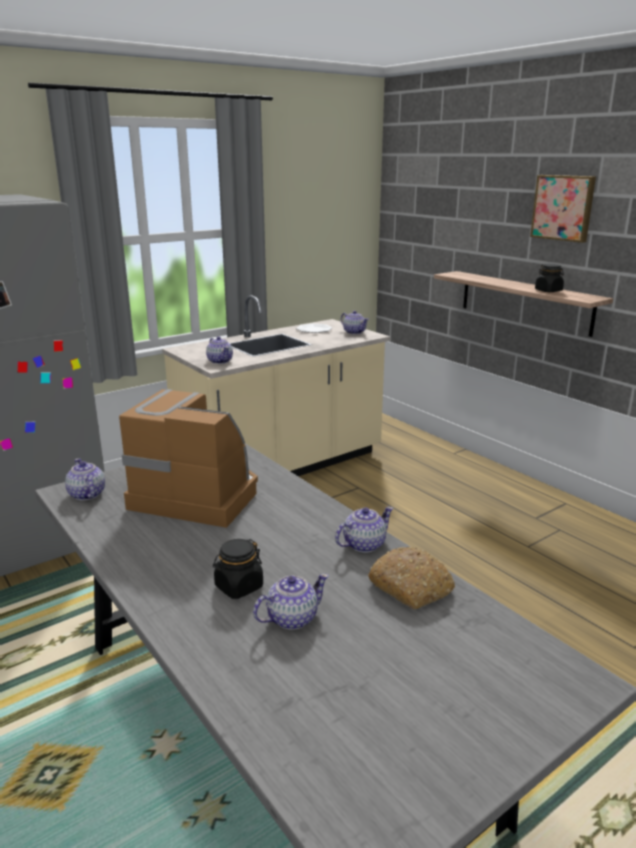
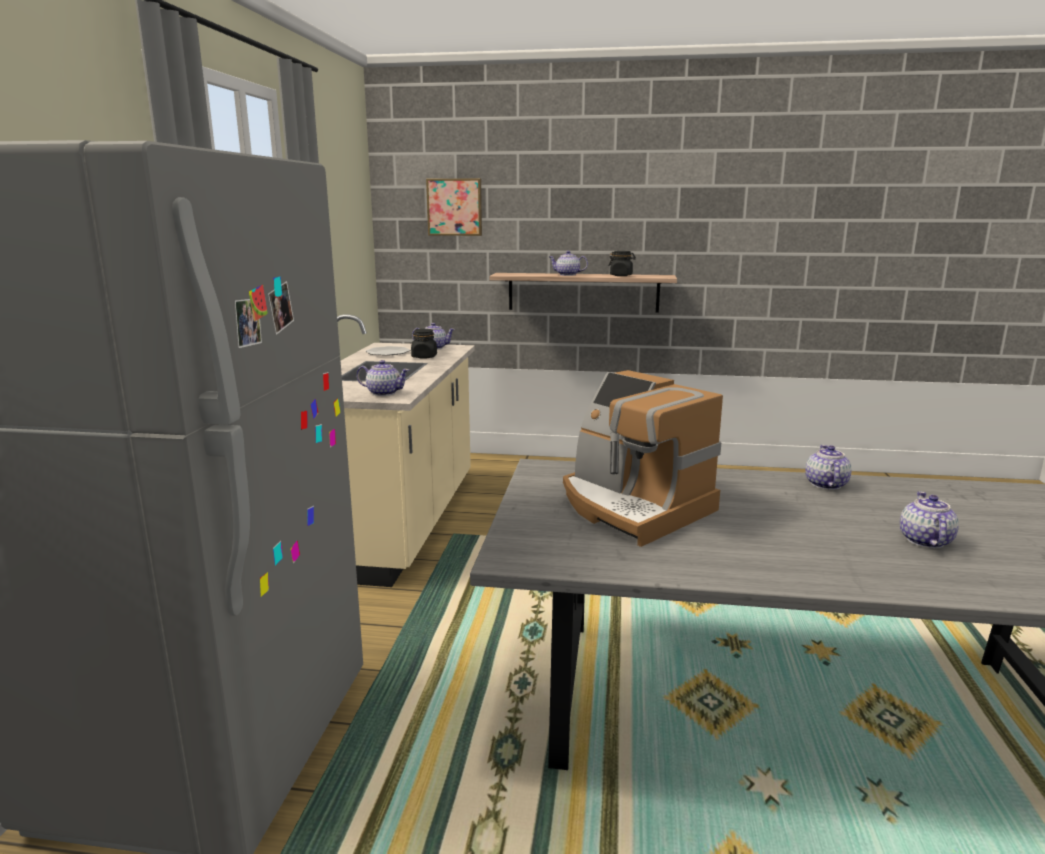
camera: 45 degrees left, 5 degrees down
teapot [65,458,105,501] -> teapot moved to [549,251,588,276]
coffee machine [119,389,258,528] -> coffee machine turned 105 degrees counterclockwise [563,370,723,547]
black jar [213,539,263,599] -> black jar moved to [411,329,437,359]
bread [368,547,455,610] -> none
picture [530,175,596,243] -> picture moved to [426,178,482,236]

